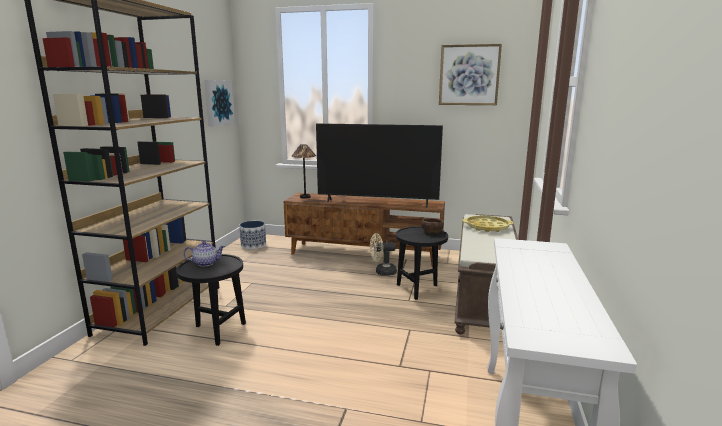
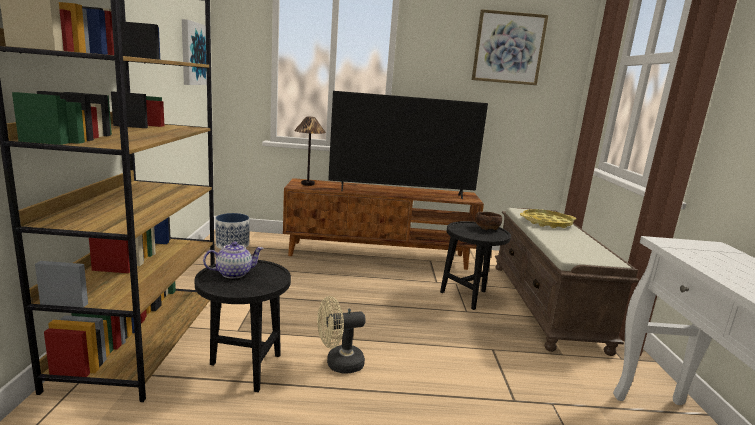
camera: 15 degrees left, 0 degrees up
beige fan [370,233,397,276] -> beige fan moved to [317,296,366,374]

